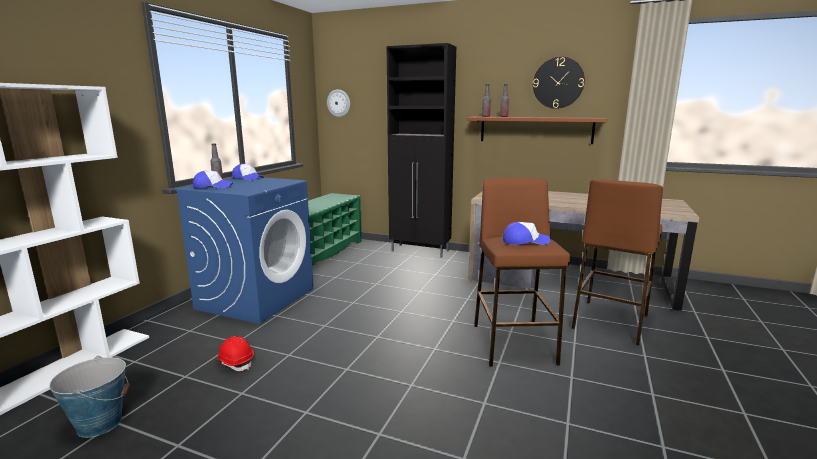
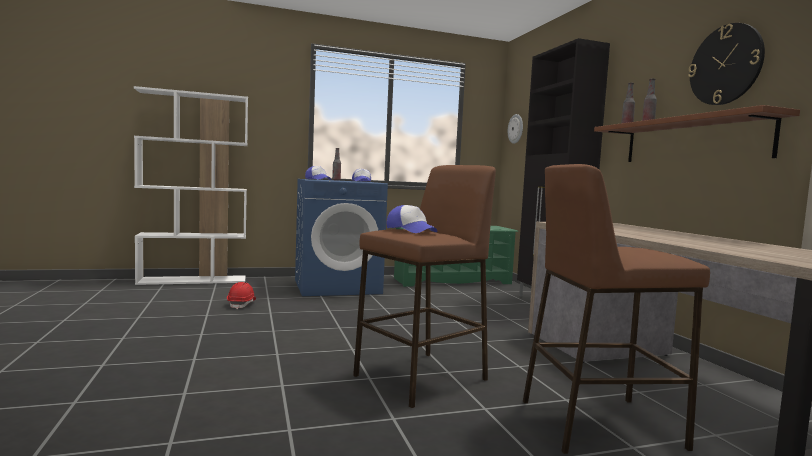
camera: 50 degrees right, 10 degrees down
bucket [49,356,130,438] -> none

